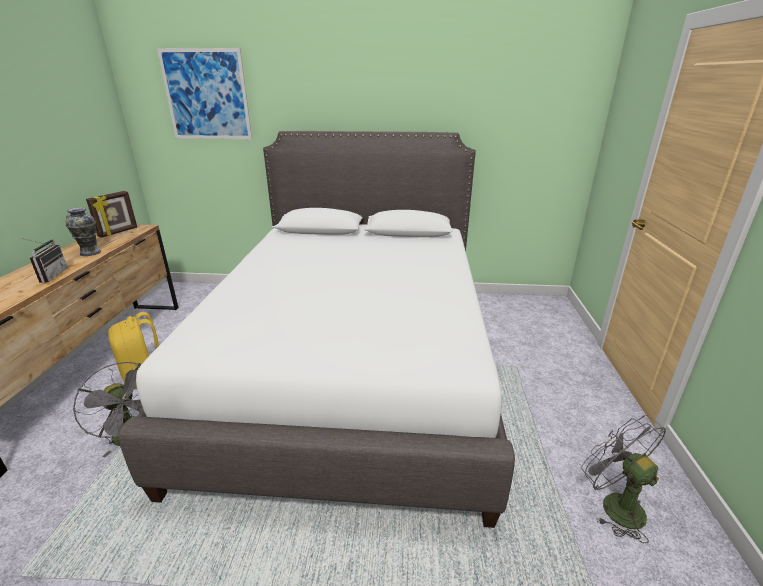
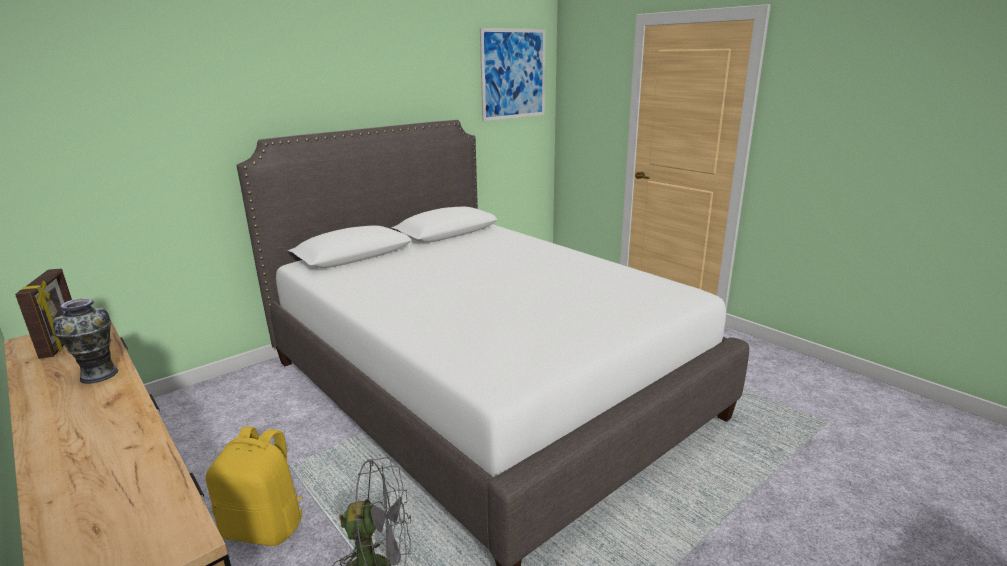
camera: 45 degrees left, 5 degrees down
radio [21,238,68,283] -> none
picture [157,48,252,139] -> picture moved to [480,28,545,121]
grey fan [581,415,667,543] -> none

